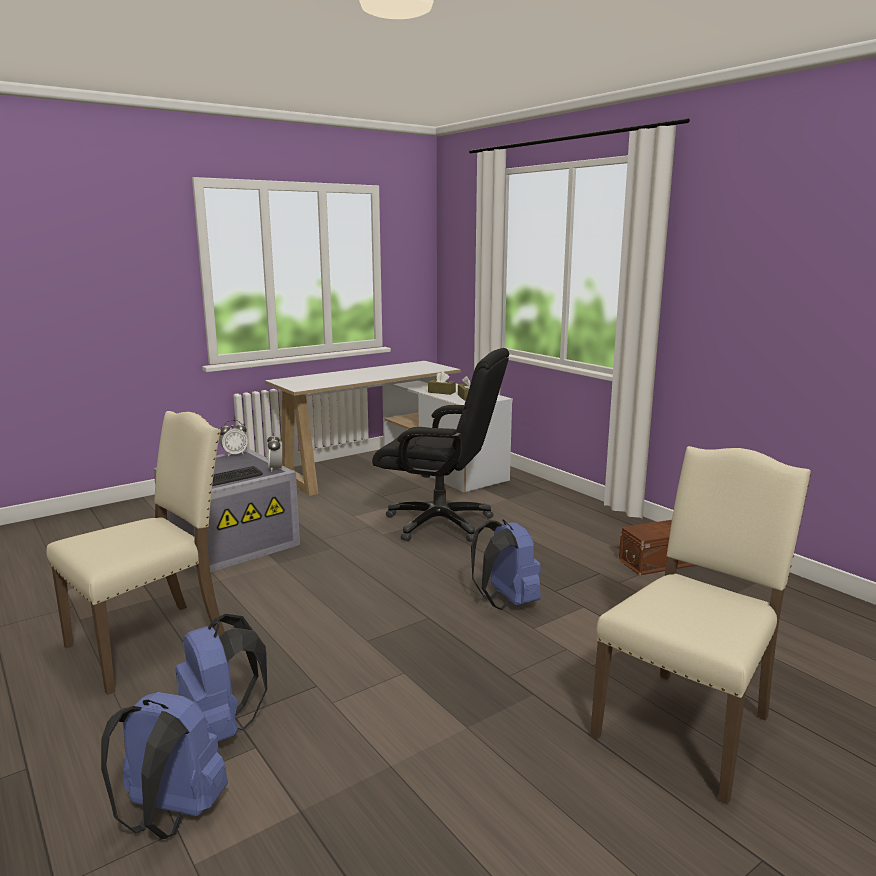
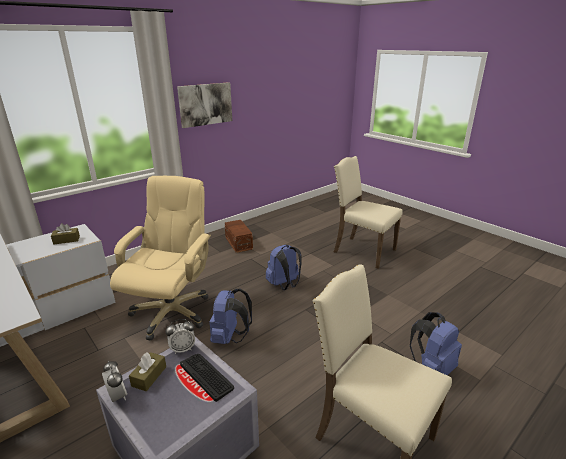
camera: 95 degrees left, 10 degrees up
blue backpack [101,692,228,839] -> blue backpack moved to [209,289,252,344]
black office chair [372,348,509,542] -> beige office chair [110,176,211,341]
brown tissue box [428,371,456,395] -> brown tissue box moved to [129,352,166,391]
none -> picture [177,82,232,128]

